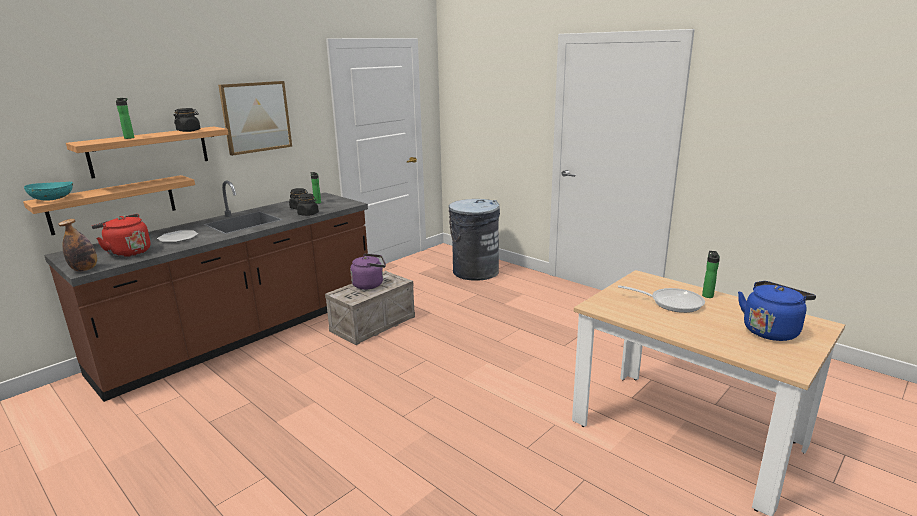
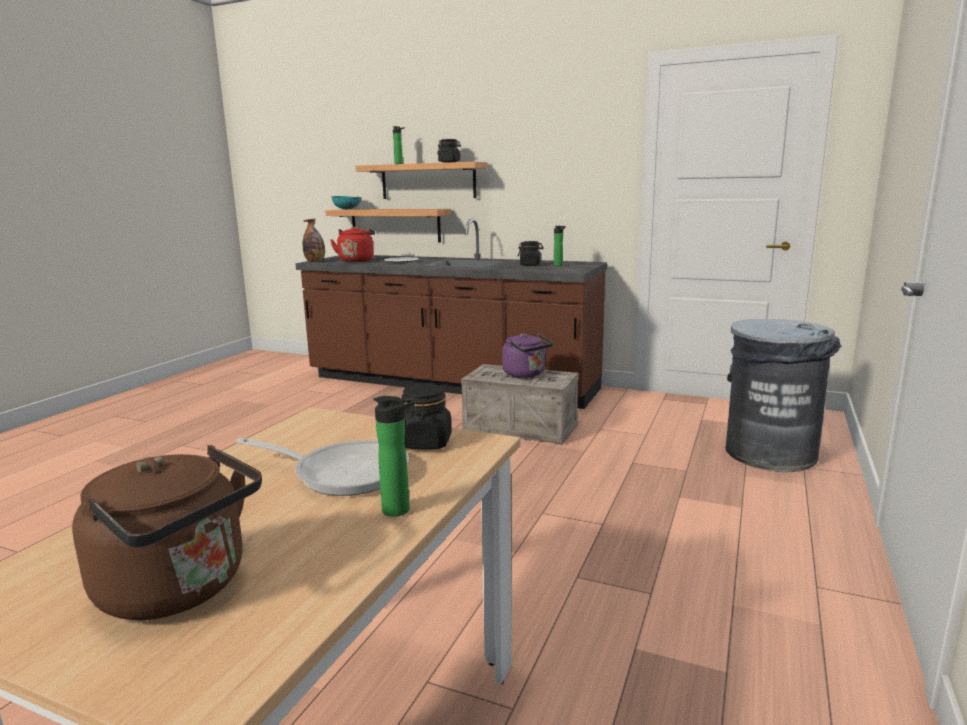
camera: 70 degrees right, 5 degrees down
picture [218,81,292,156] -> none
black jar [297,193,319,216] -> black jar moved to [402,383,452,450]
frying pan [618,285,705,313] -> frying pan turned 75 degrees counterclockwise [236,438,409,496]
blue kettle [738,281,816,341] -> brown kettle [72,445,262,620]

